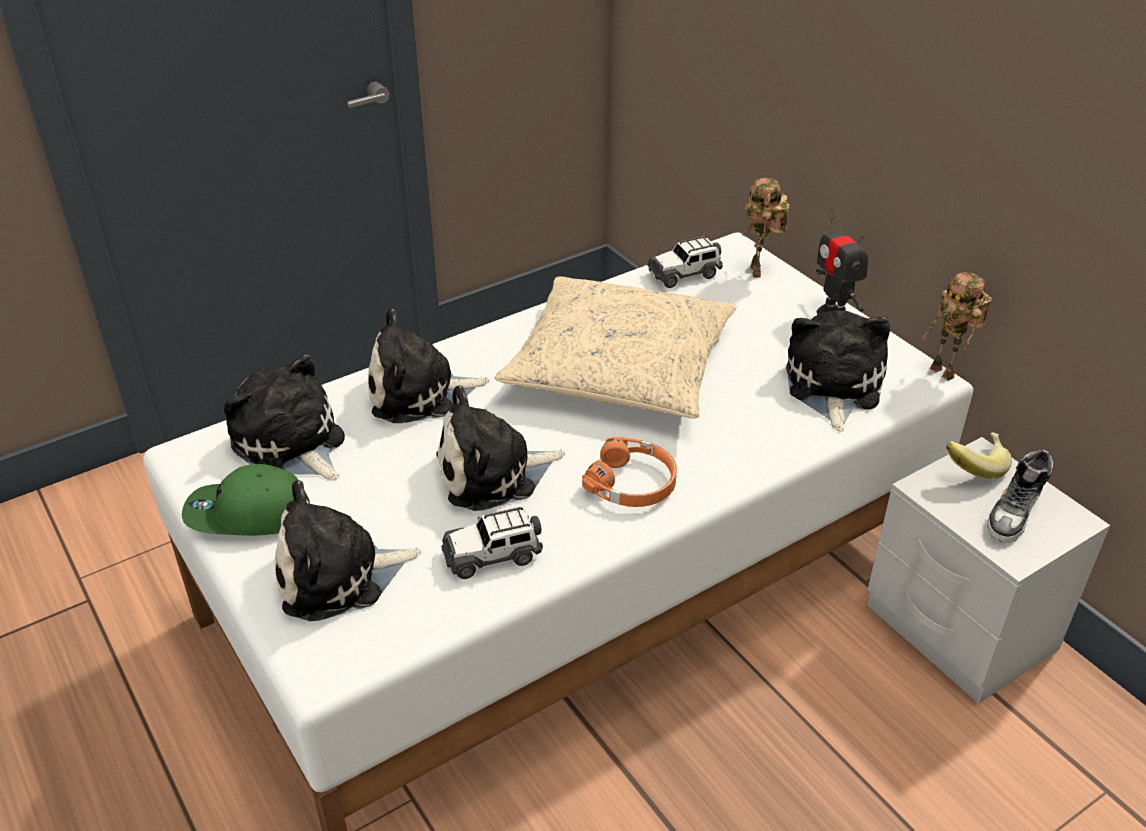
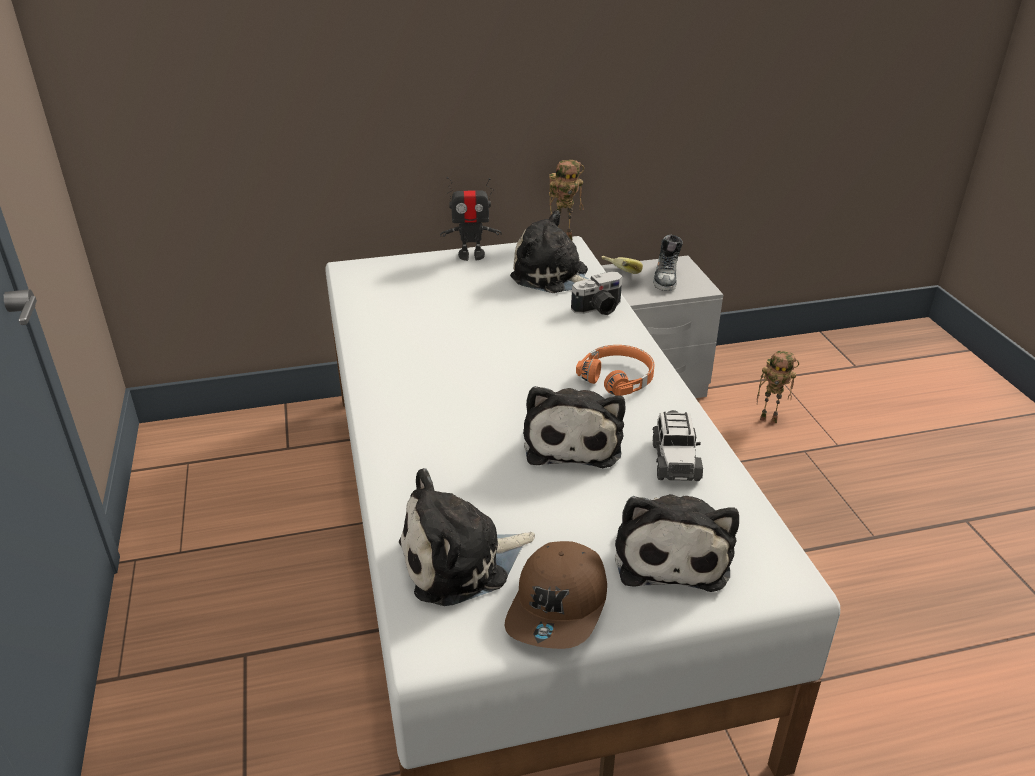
camera: 70 degrees left, 5 degrees down
green cap [182,464,310,536] -> brown cap [505,541,607,649]
plush toy [368,309,489,423] -> none
beige pillow [494,276,737,418] -> none
toy car [647,236,723,288] -> none
toy robot [742,178,790,278] -> toy robot moved to [757,351,799,423]
shoe [987,450,1054,543] -> shoe turned 45 degrees clockwise [653,235,683,291]
none -> camera [571,271,623,315]

